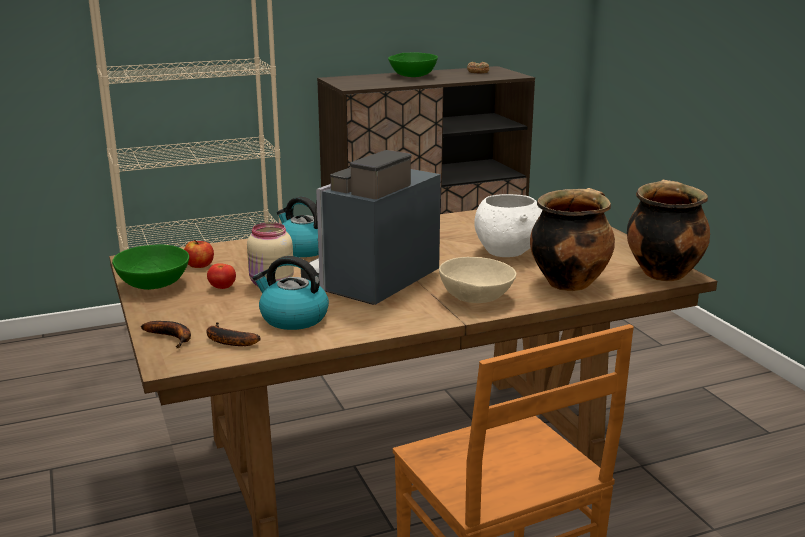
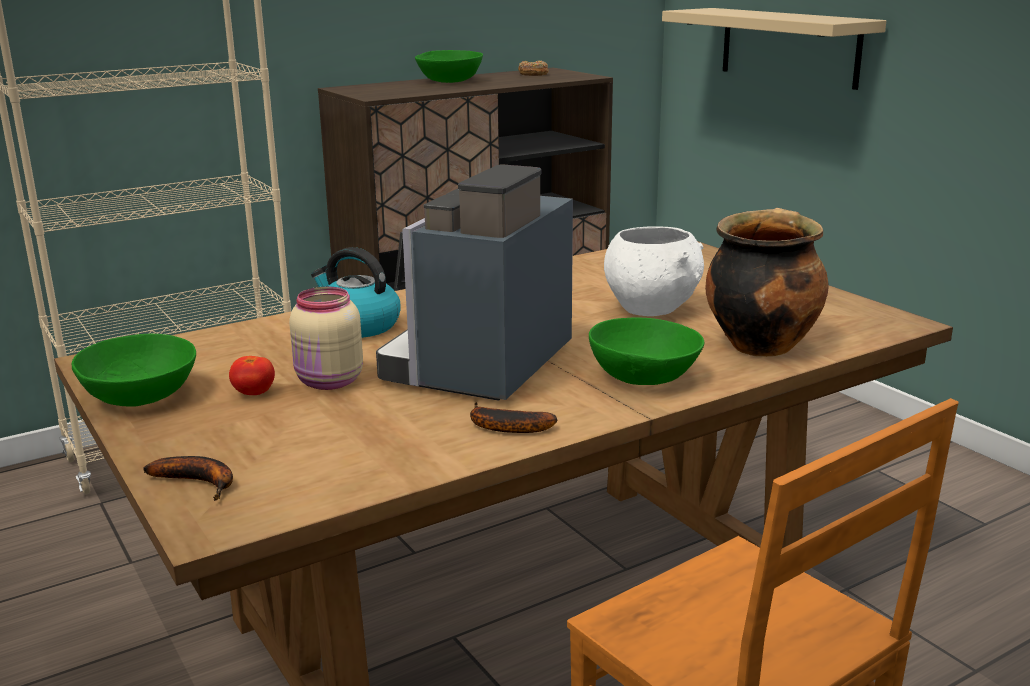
camera: 10 degrees left, 0 degrees up
apple [184,240,214,268] -> none
banana [206,322,261,346] -> banana moved to [470,402,557,433]
kettle [253,256,329,330] -> none
beige bowl [439,257,516,303] -> green bowl [589,317,704,385]
cooking pot [627,180,710,281] -> none
none -> beige shelf [662,8,886,90]

